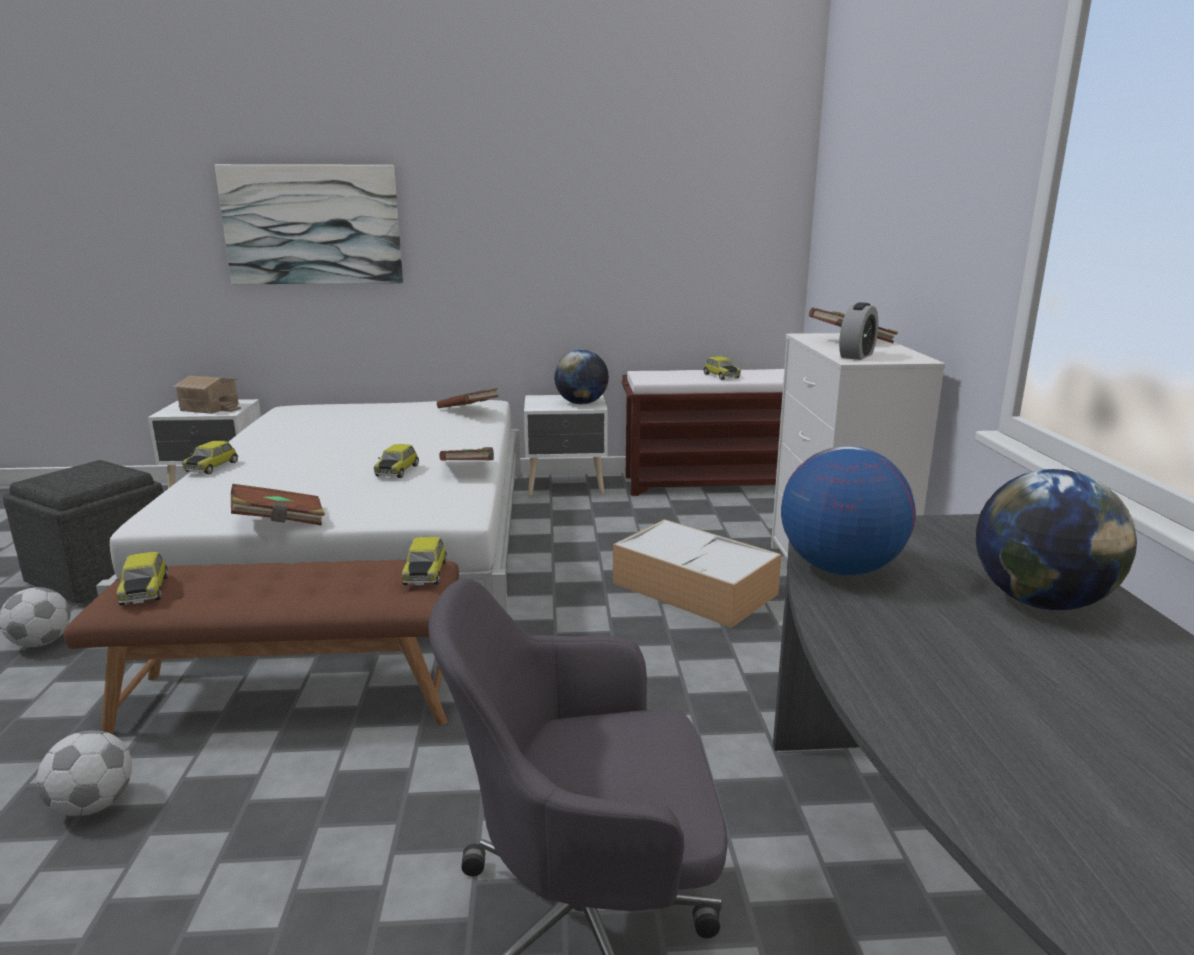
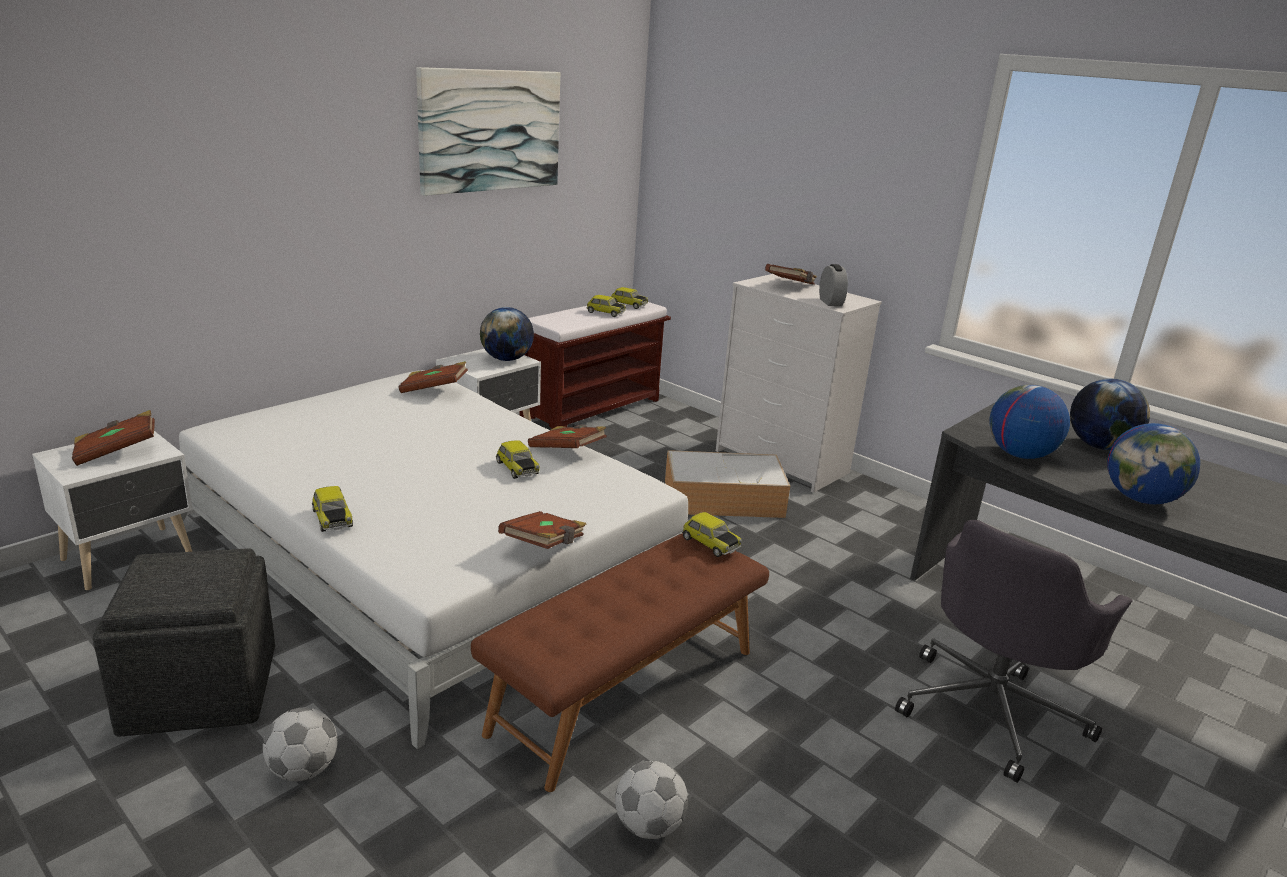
camera: 45 degrees left, 5 degrees up
toy car [115,552,168,605] -> toy car moved to [611,287,649,309]
toy house [172,376,241,414] -> brown book [72,410,155,466]
picture [215,164,403,284] -> picture moved to [416,67,560,196]
none -> globe [1107,423,1200,504]

